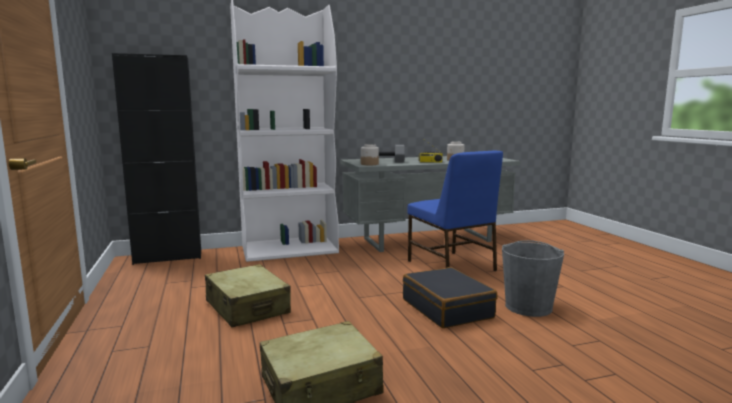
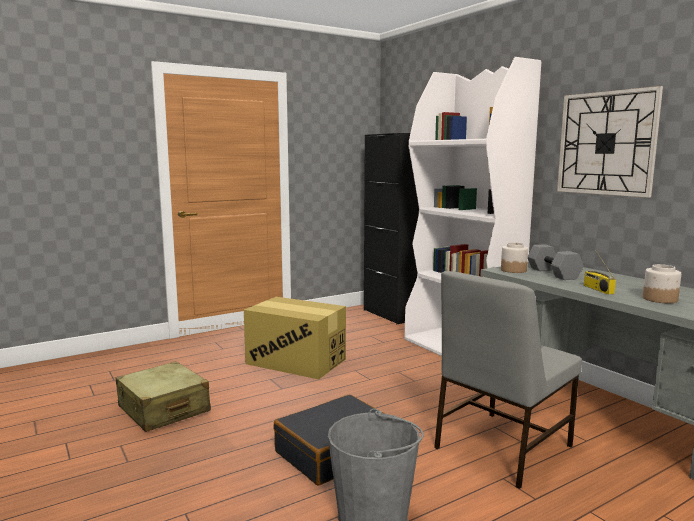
camera: 75 degrees right, 0 degrees up
beige suitcase [205,264,291,327] -> cardboard box [244,297,346,379]
blue chair [407,151,503,271] -> grey chair [434,271,582,489]
none -> wall clock [557,86,663,198]

